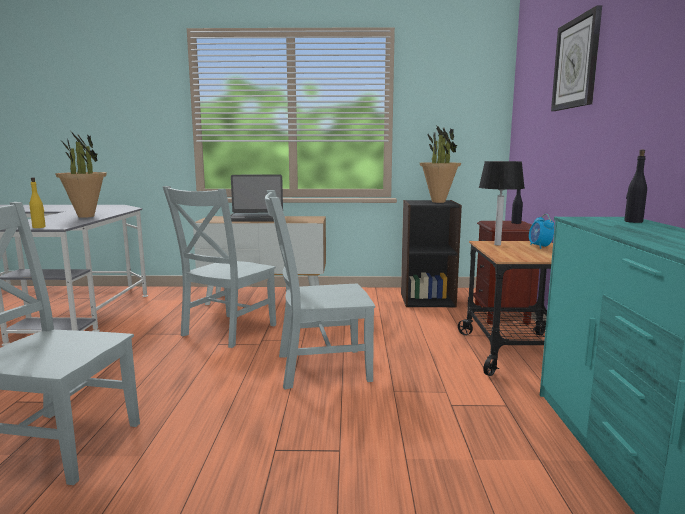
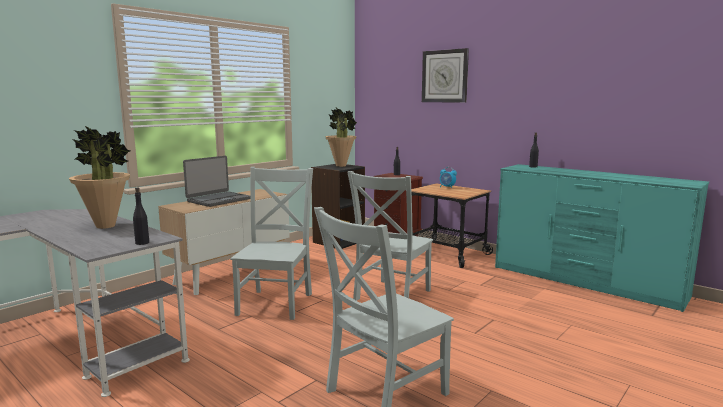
camera: 50 degrees left, 0 degrees up
yellow bottle [29,177,46,228] -> black bottle [133,187,149,245]
grey chair [162,186,276,348] -> grey chair turned 150 degrees counterclockwise [230,167,313,320]
table lamp [479,161,525,246] -> none

